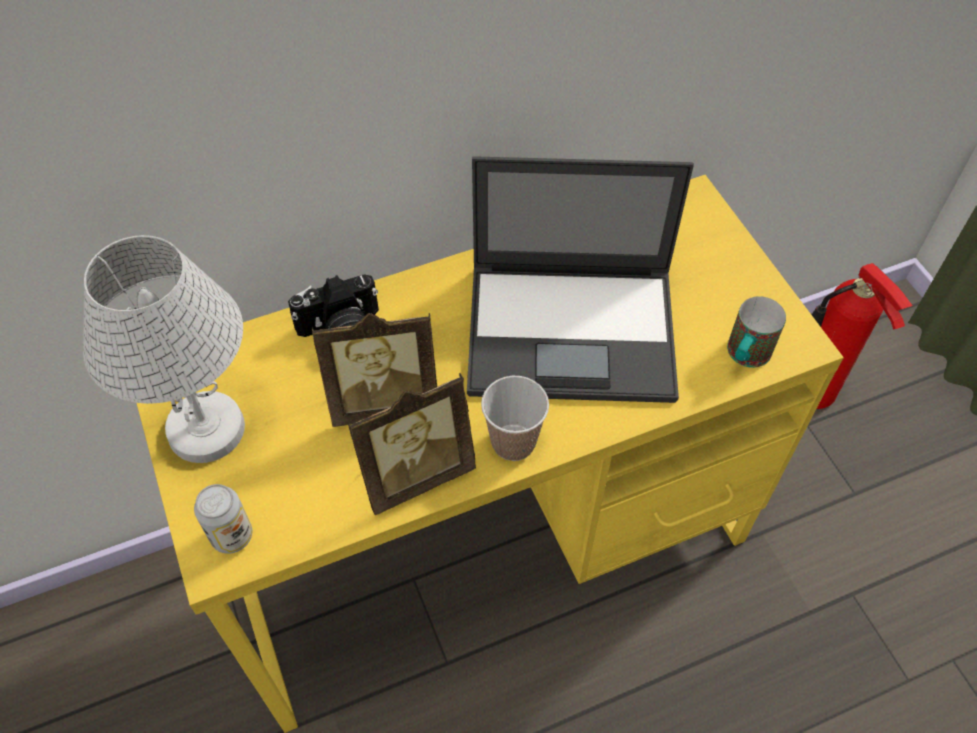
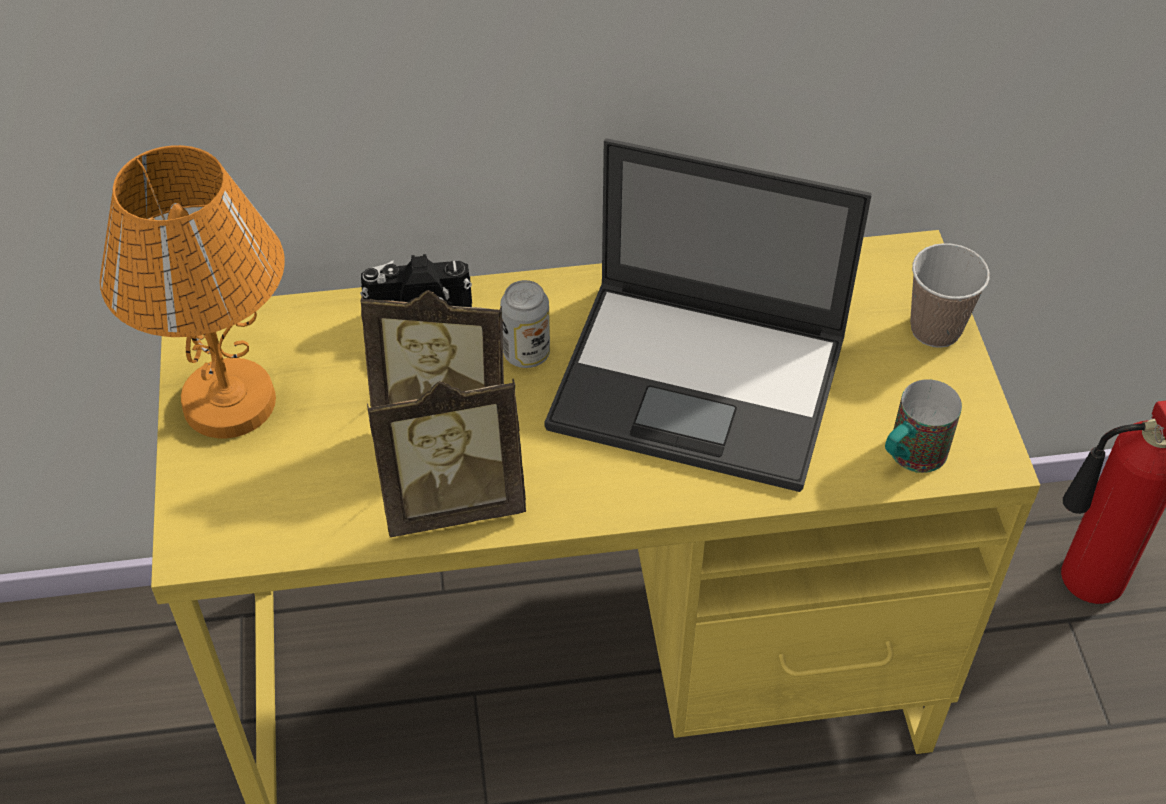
camera: 15 degrees right, 5 degrees down
white table lamp [83,235,245,463] -> orange table lamp [100,145,285,438]
can [194,484,252,554] -> can moved to [500,280,550,368]
cup [481,376,549,461] -> cup moved to [910,243,990,348]

